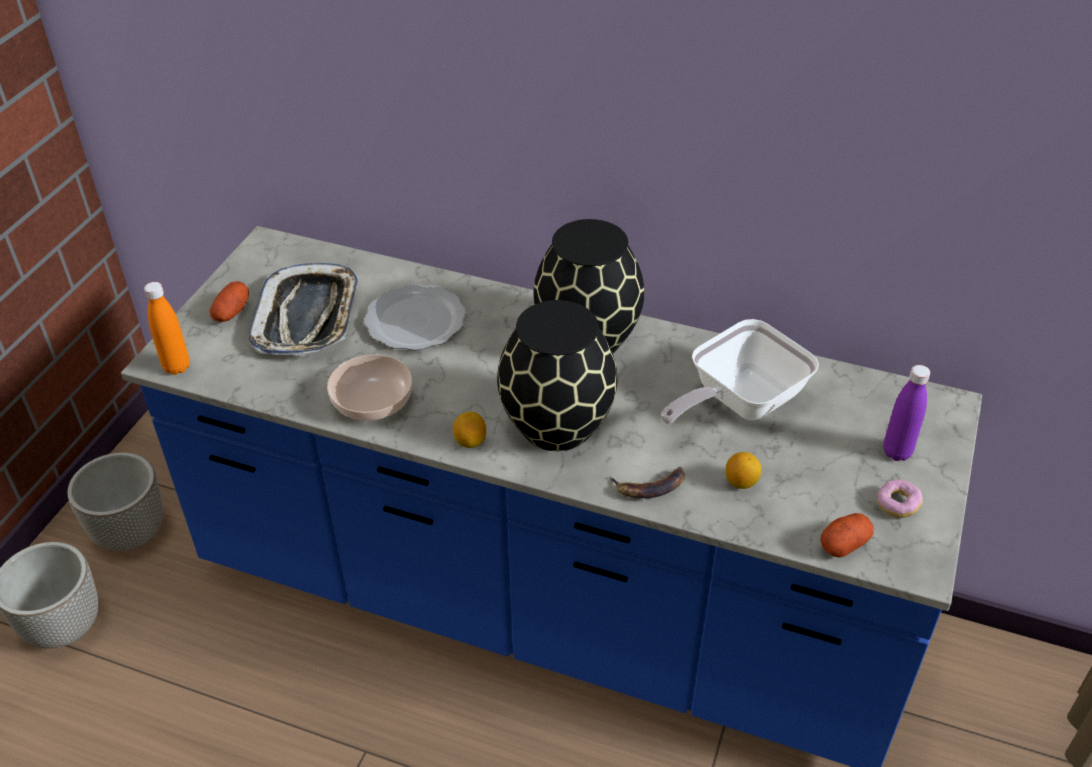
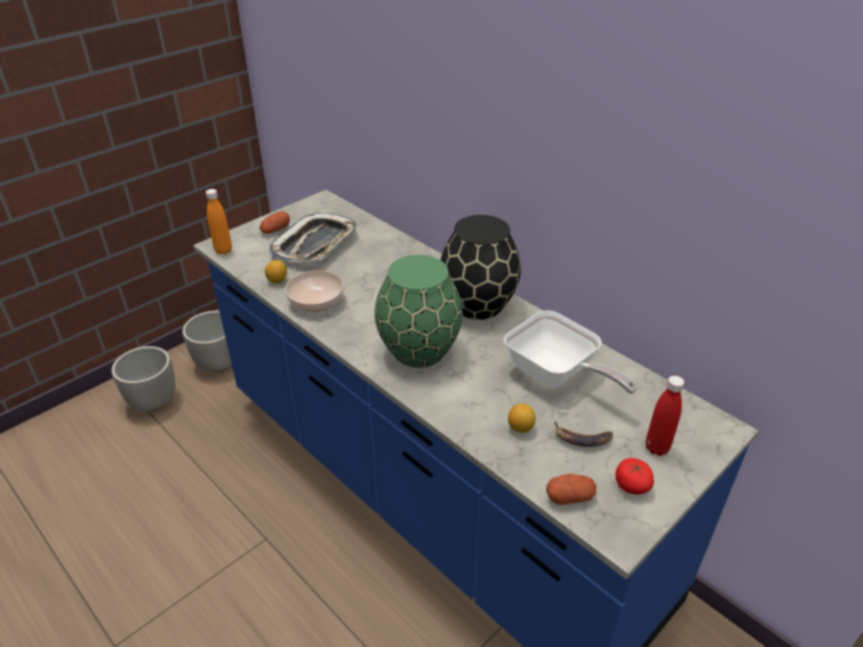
camera: 25 degrees right, 5 degrees down
plate [364,284,466,350] -> none
lemon [453,412,486,448] -> lemon moved to [265,260,287,284]
black vase [497,300,617,451] -> green vase [375,255,463,368]
banana [610,467,685,498] -> banana moved to [554,421,613,447]
frying pan [661,319,819,424] -> frying pan turned 120 degrees counterclockwise [504,310,637,394]
donut [877,479,923,518] -> tomato [615,458,654,494]
purple bottle [883,365,930,461] -> red bottle [646,376,685,456]

